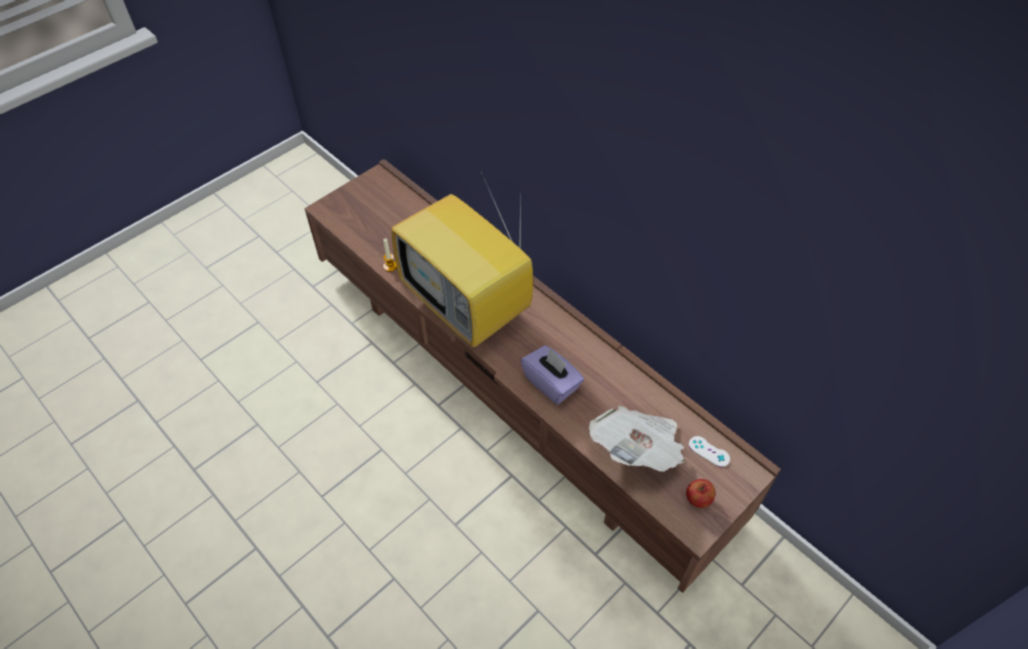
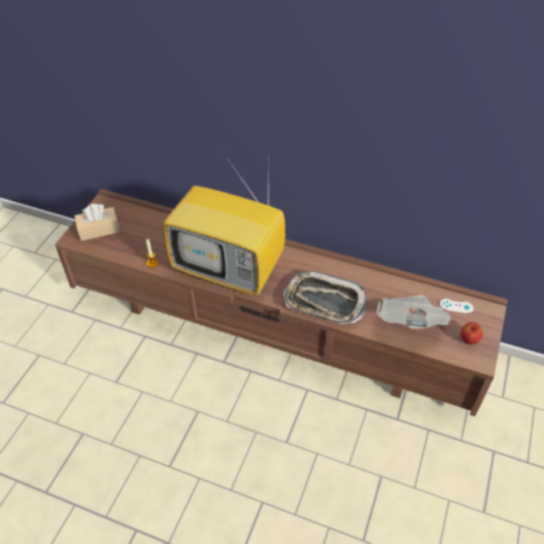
camera: 25 degrees left, 5 degrees down
purple tissue box [521,345,584,405] -> tray [283,270,366,324]
none -> beige tissue box [74,204,120,241]

